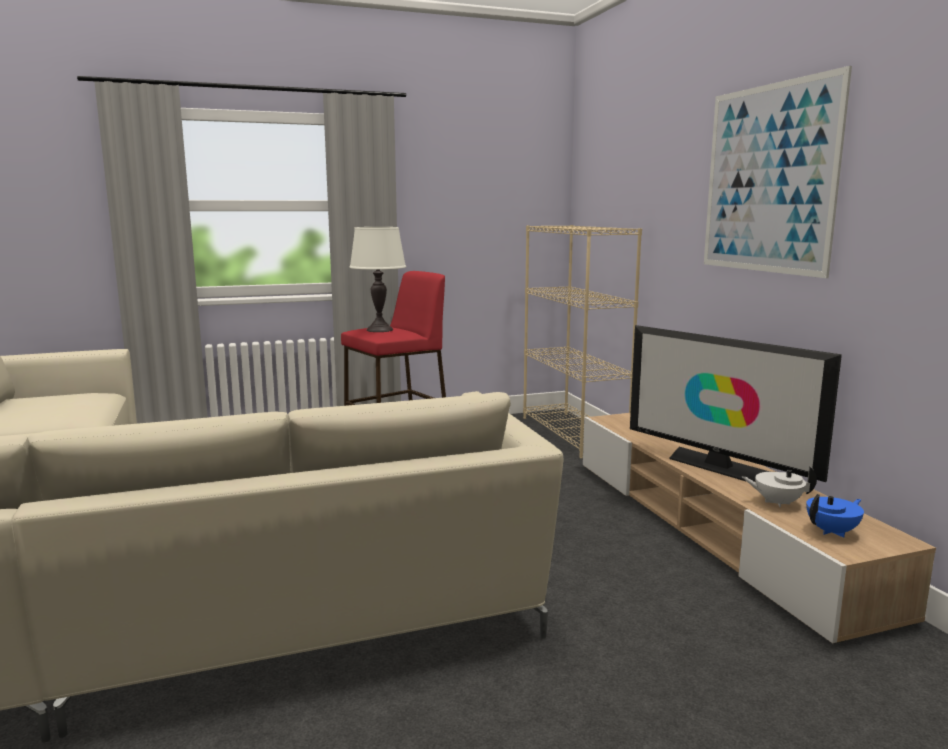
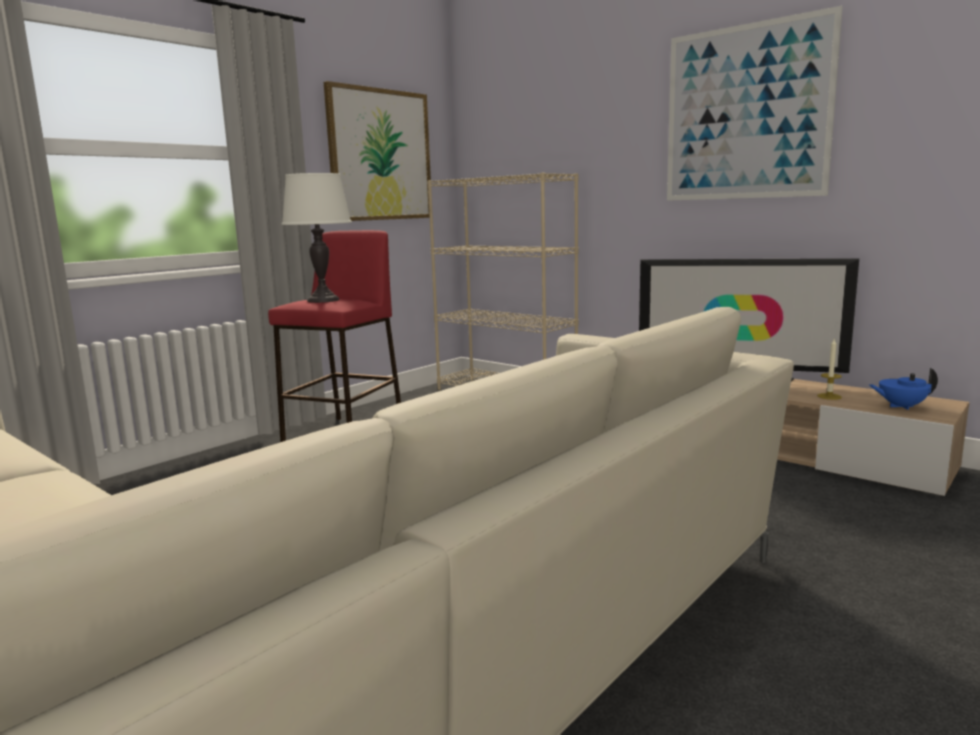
camera: 30 degrees left, 0 degrees up
white teapot [742,466,817,508] -> candle [817,339,842,400]
blue teapot [806,494,864,538] -> blue teapot turned 120 degrees counterclockwise [869,368,938,410]
none -> picture [324,81,431,221]

